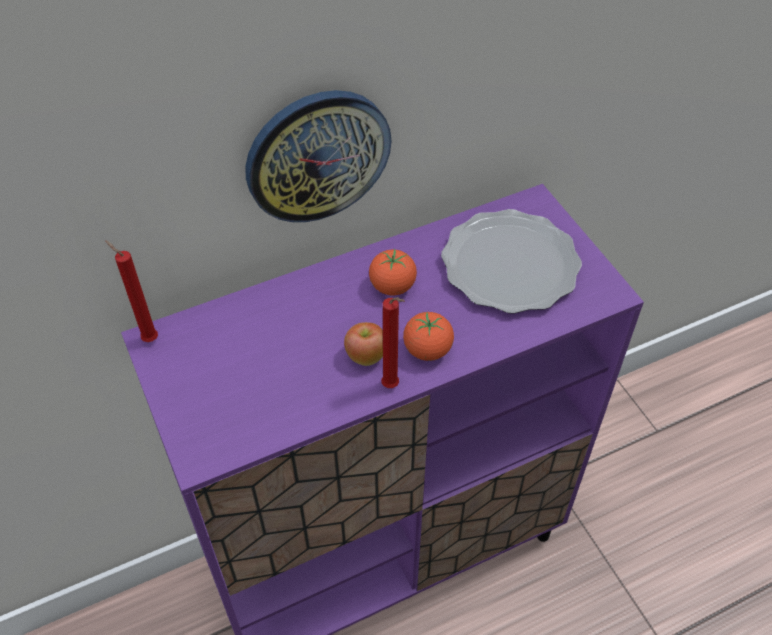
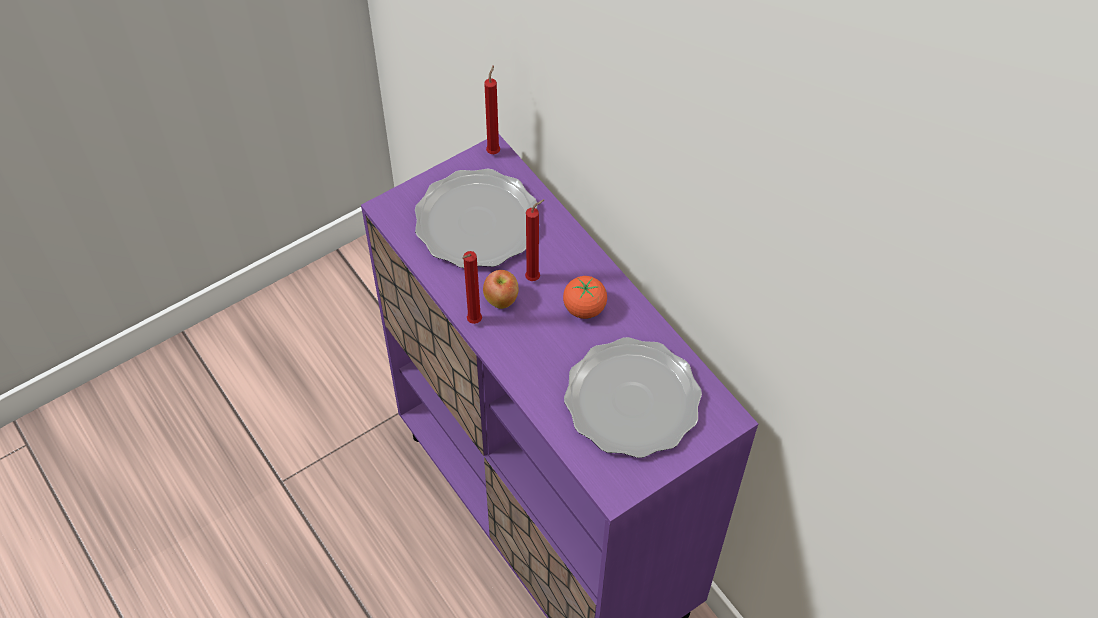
camera: 80 degrees right, 5 degrees up
wall clock [245,90,392,222] -> none
tomato [403,312,454,361] -> none
none -> plate [415,169,537,268]
none -> red candle [525,199,545,281]

